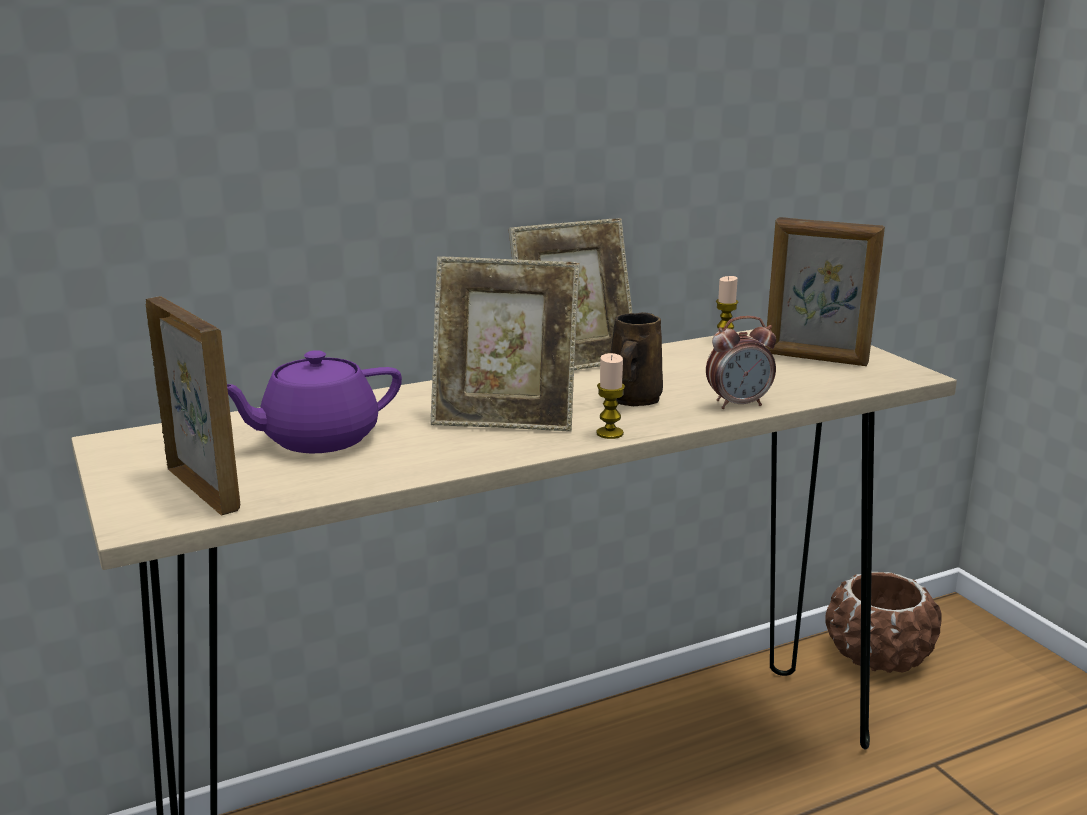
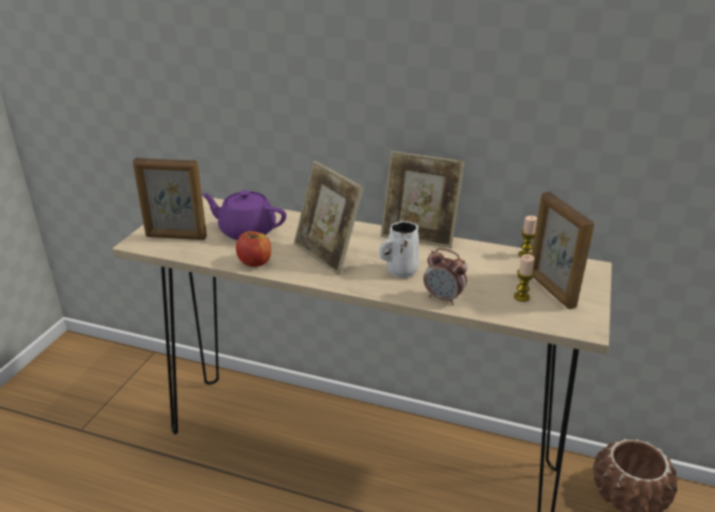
camera: 45 degrees right, 10 degrees up
picture frame [145,296,240,516] -> picture frame turned 90 degrees clockwise [132,158,207,240]
candle [596,353,625,439] -> candle moved to [514,254,535,302]
brown mug [610,312,663,406] -> white mug [379,221,419,278]
none -> apple [236,231,271,267]

